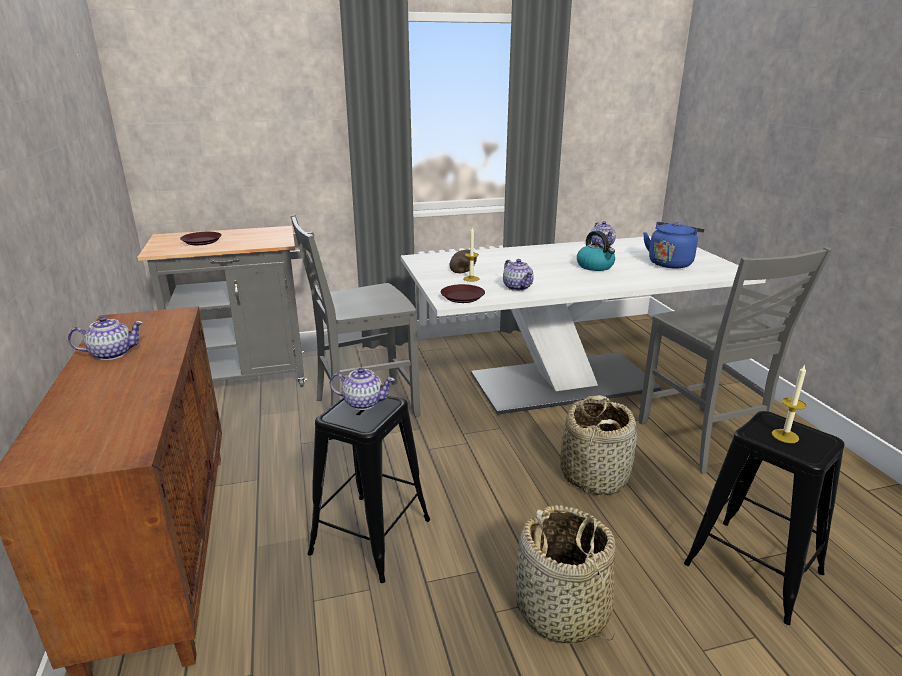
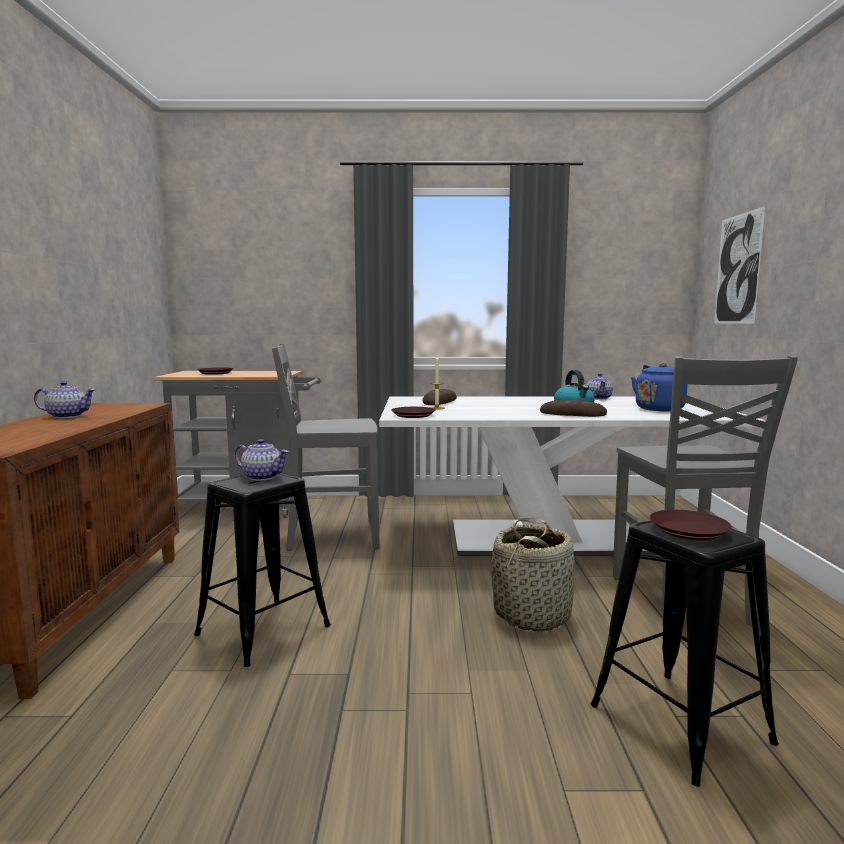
camera: 15 degrees right, 15 degrees down
teapot [503,259,534,291] -> none
basket [515,505,616,644] -> none
candle [772,364,806,443] -> brown plate [650,510,732,540]
none -> bread [540,400,607,417]
none -> picture [714,206,766,324]

